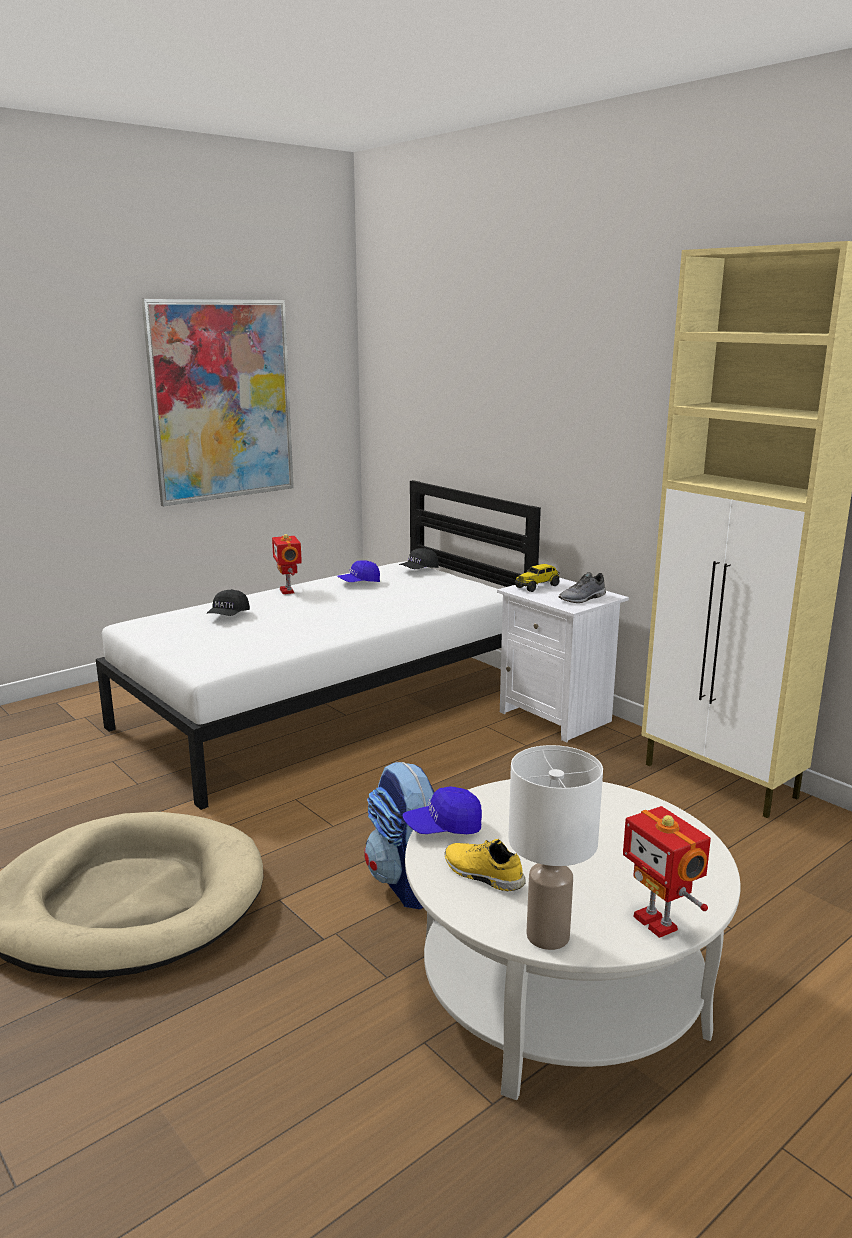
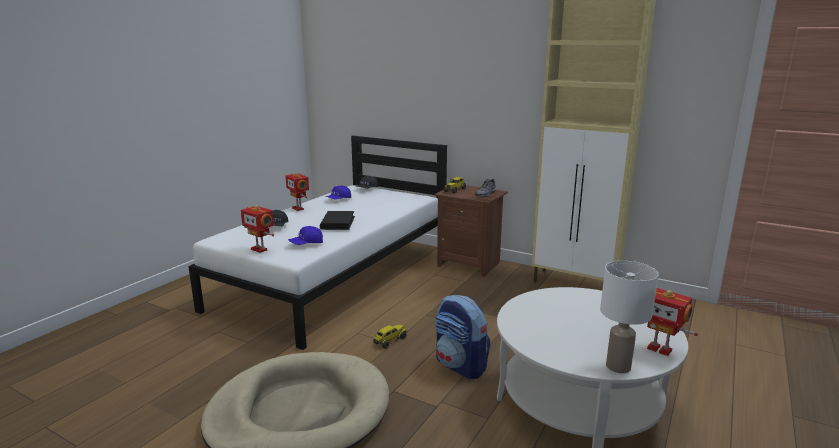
camera: 20 degrees left, 0 degrees up
picture [142,299,294,507] -> none
blue cap [402,787,482,834] -> blue cap moved to [288,226,323,245]
yellow shoe [444,839,526,891] -> none
white nightstand [497,577,629,743] -> brown nightstand [435,185,508,277]
none -> toy robot [241,205,274,253]
none -> black book [320,211,355,230]
none -> toy truck [373,324,407,349]

